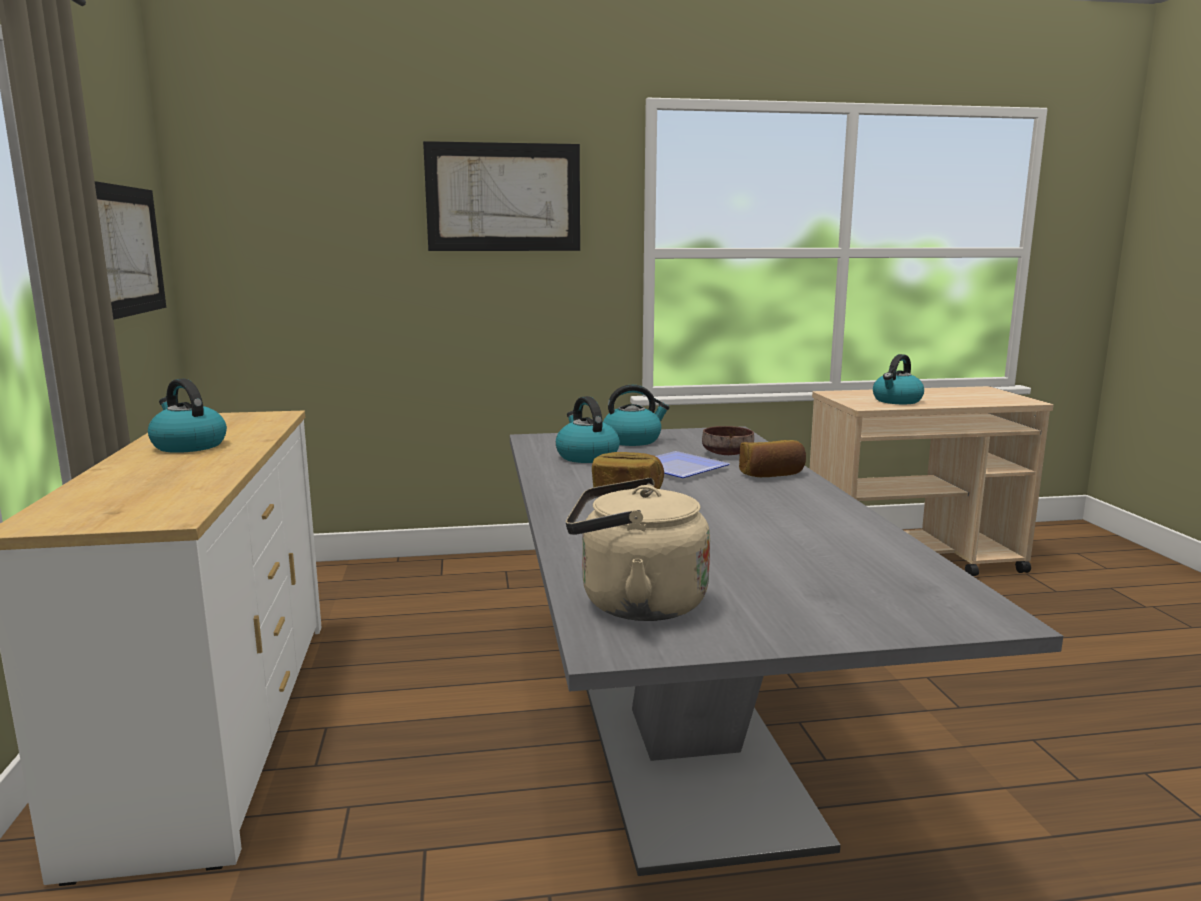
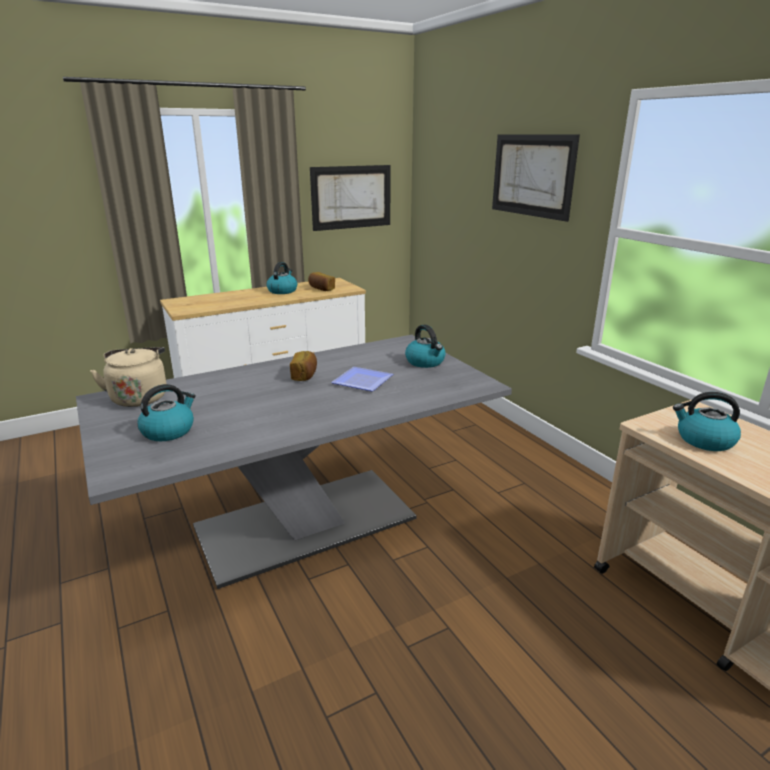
camera: 70 degrees right, 10 degrees up
kettle [556,396,620,463] -> kettle moved to [138,384,196,441]
brown bowl [702,426,754,455] -> none
bread [739,440,806,477] -> bread moved to [308,272,335,291]

